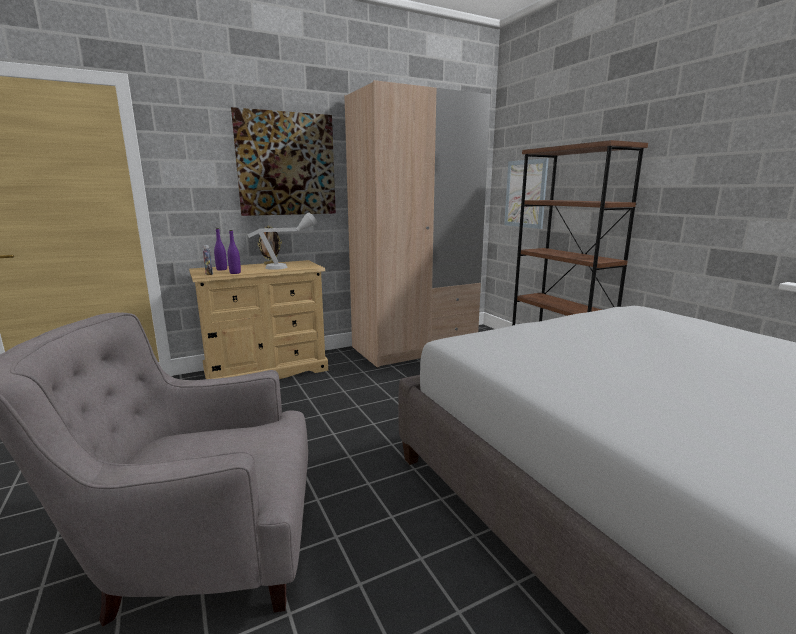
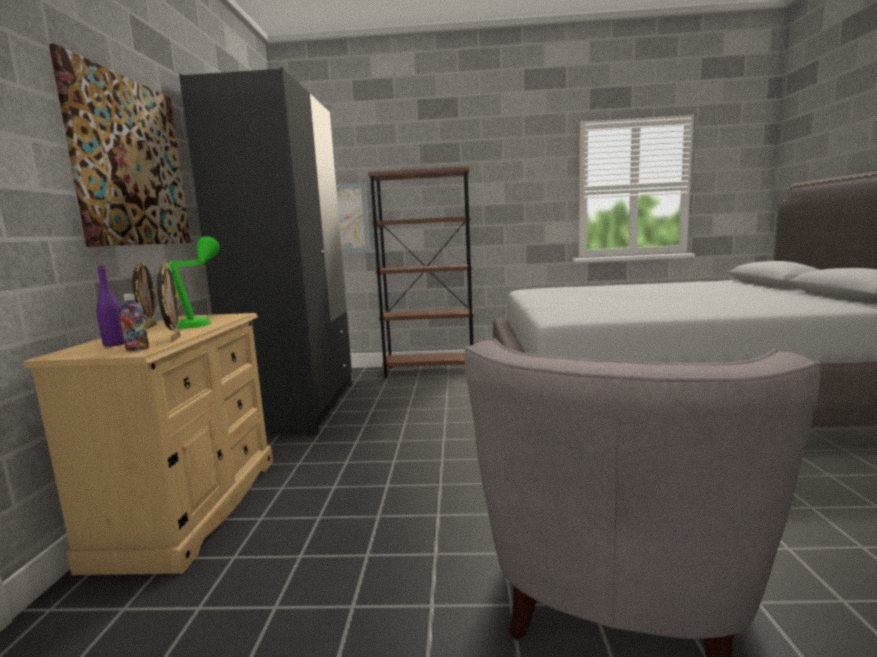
camera: 60 degrees left, 5 degrees down
purple bottle [227,230,241,274] -> picture frame [157,262,180,342]
grey table lamp [248,212,317,270] -> green table lamp [168,236,220,329]
beige wardrobe [344,80,491,369] -> black wardrobe [179,67,352,435]

